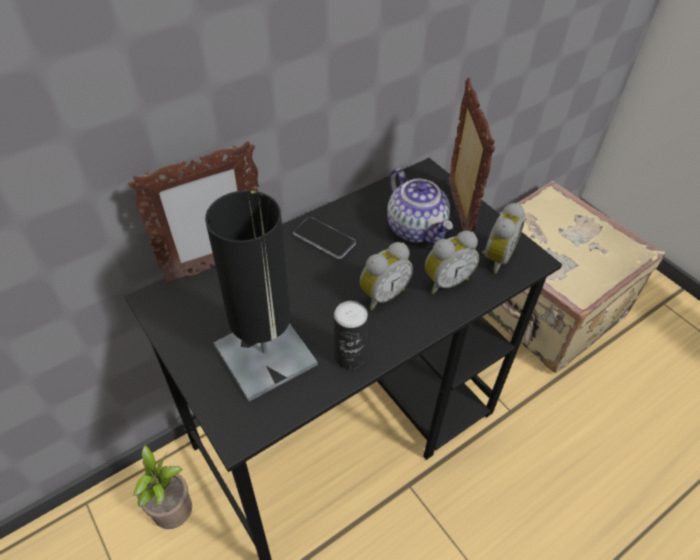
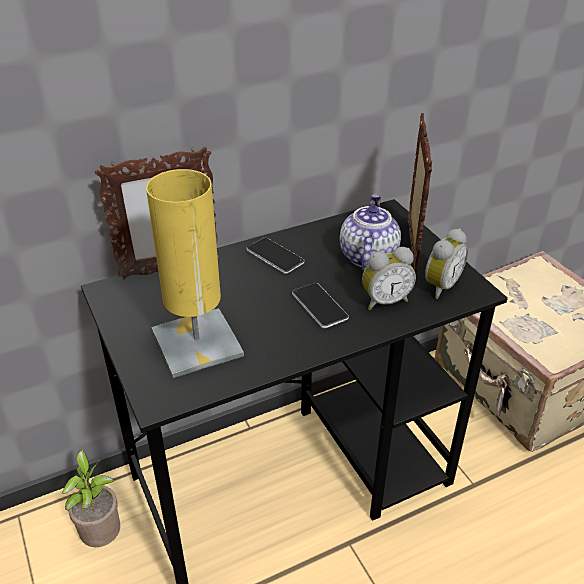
camera: 10 degrees right, 10 degrees down
black table lamp [205,190,318,401] -> yellow table lamp [146,169,244,378]
can [334,301,368,369] -> none
alarm clock [360,242,413,310] -> phone [292,283,349,328]
teapot [387,168,453,244] -> teapot turned 150 degrees counterclockwise [340,194,401,270]

